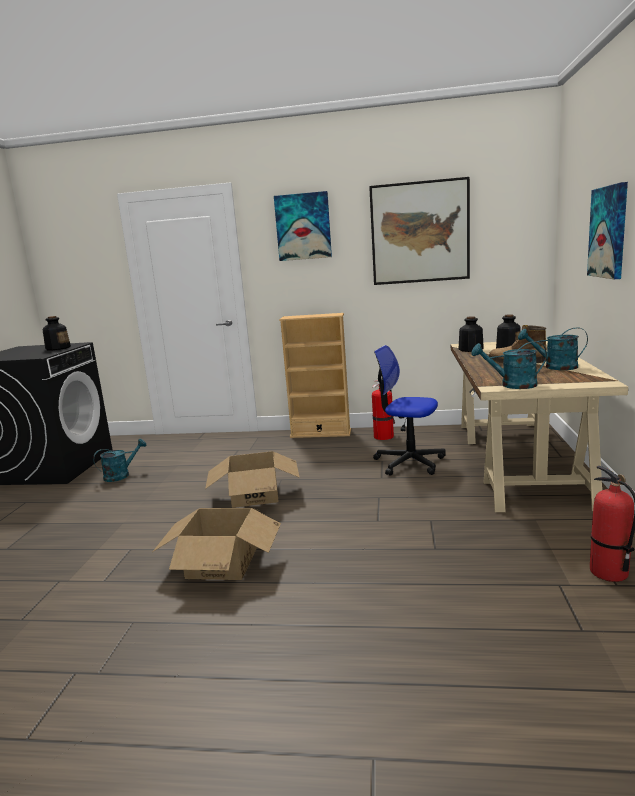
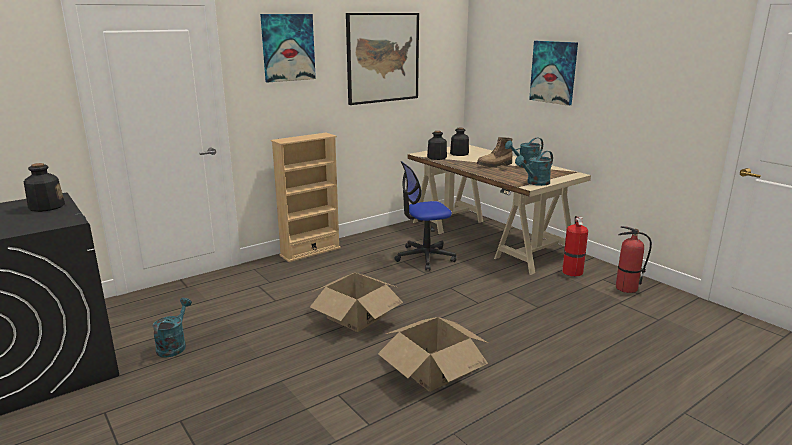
camera: 45 degrees left, 5 degrees up
fire extinguisher [372,380,395,440] -> fire extinguisher moved to [562,216,588,276]

